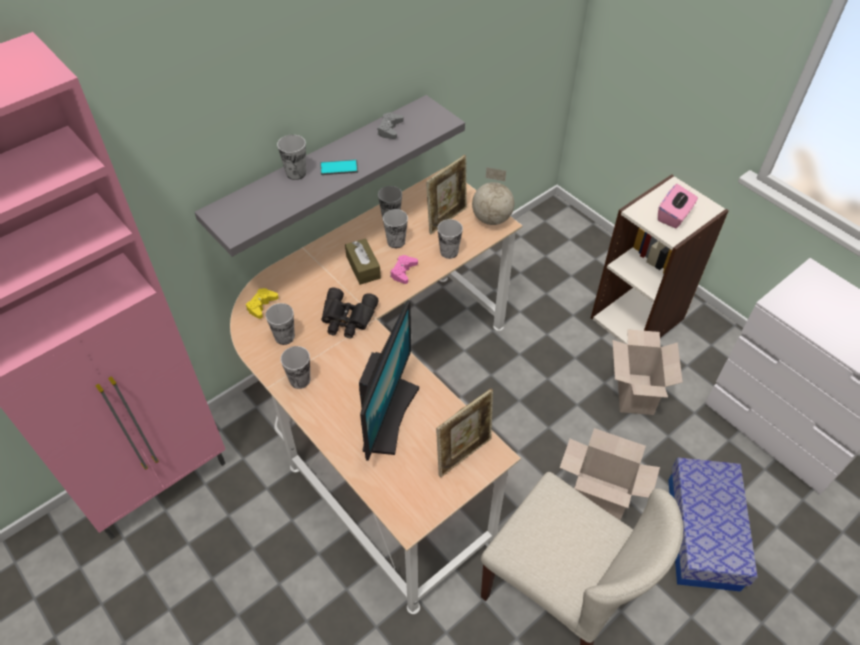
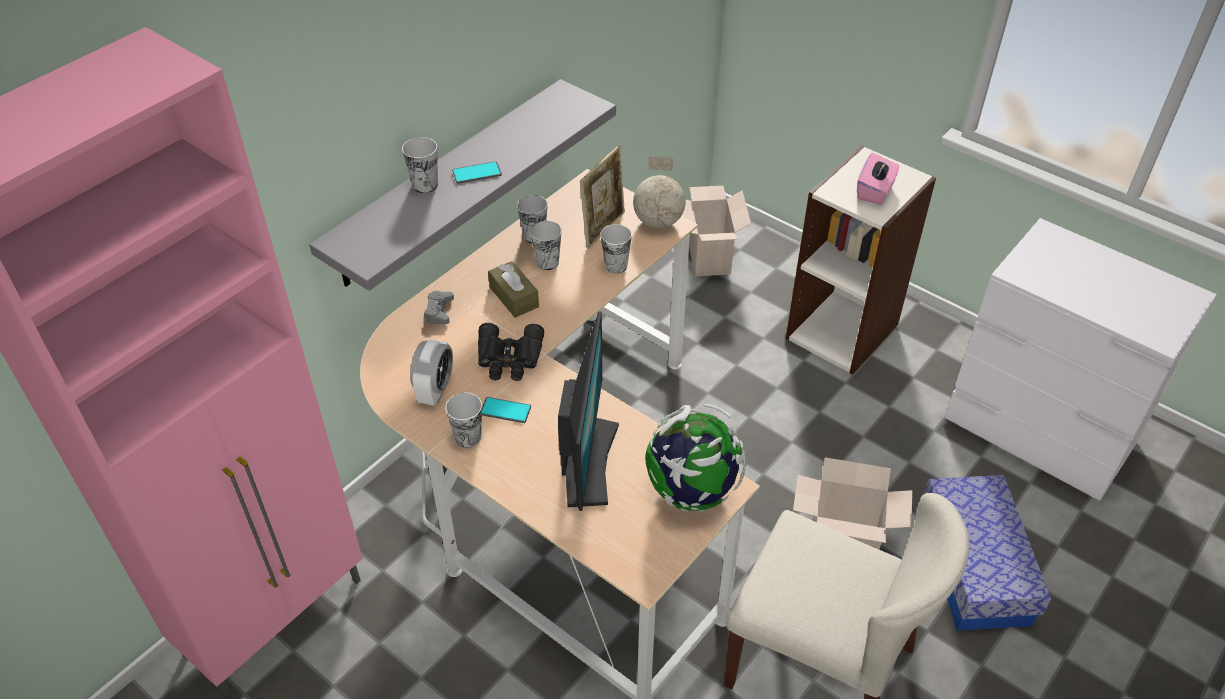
camera: 10 degrees left, 5 degrees down
yellow game controller [246,288,279,319] -> none
cup [265,303,295,345] -> alarm clock [410,339,453,406]
grey game controller [377,113,403,139] -> grey game controller moved to [424,291,454,324]
pink game controller [390,255,418,284] -> none
picture frame [436,389,493,478] -> globe [645,404,746,511]
cardboard box [612,329,683,415] -> cardboard box moved to [681,185,751,276]
none -> phone [482,397,531,423]

